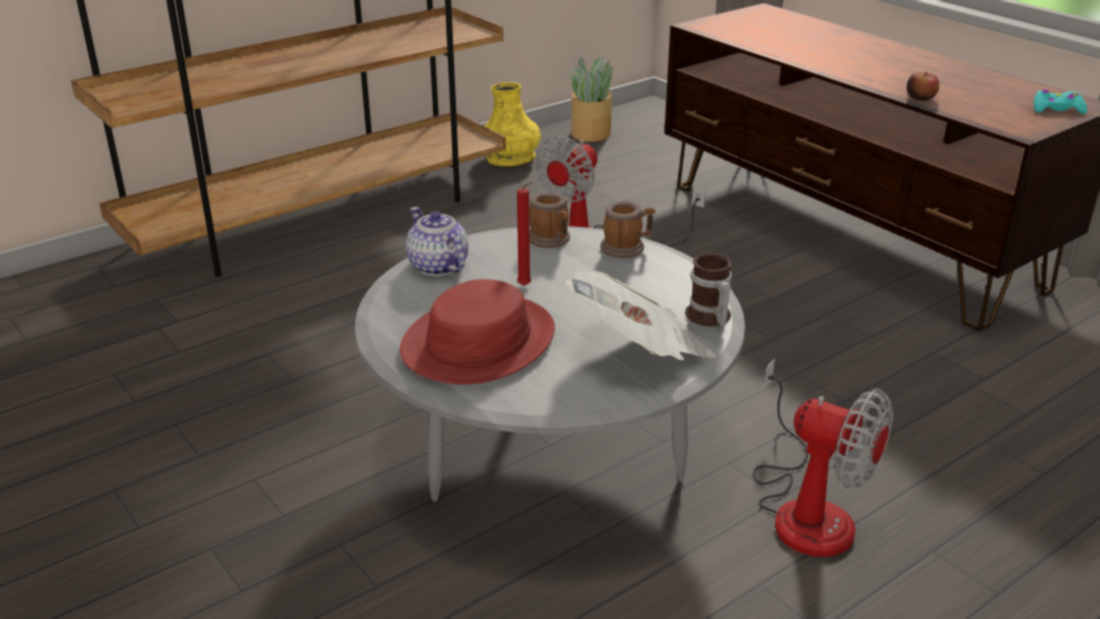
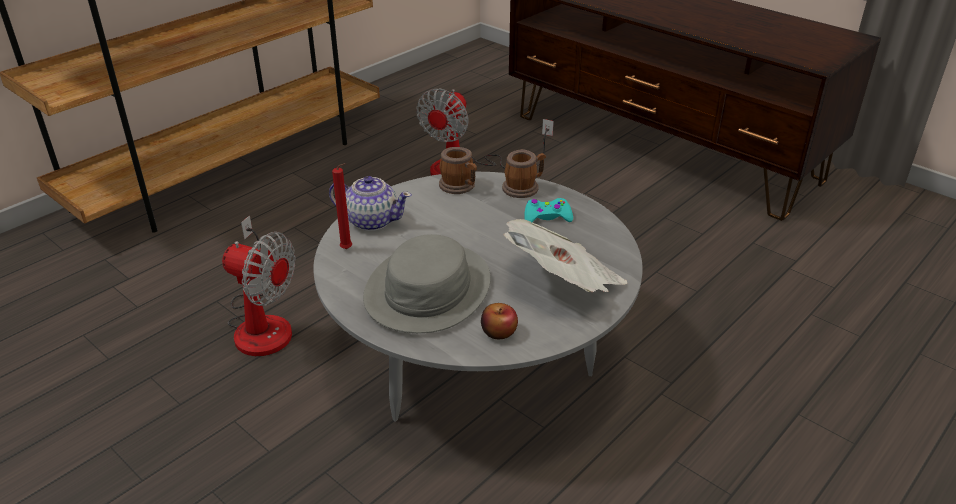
camera: 10 degrees left, 5 degrees up
red hat [400,279,555,384] -> grey hat [363,234,491,333]
teapot [406,207,468,276] -> teapot turned 150 degrees clockwise [329,176,412,231]
yellow vase [485,82,541,166] -> none
red candle [517,182,533,286] -> red candle moved to [332,163,352,249]
potted plant [569,57,613,142] -> none
mug [685,252,732,326] -> none
fan [753,359,893,557] -> fan moved to [222,216,296,356]
apple [907,72,939,101] -> apple moved to [481,303,518,339]
turquoise game controller [1034,89,1087,114] -> turquoise game controller moved to [525,198,573,222]

